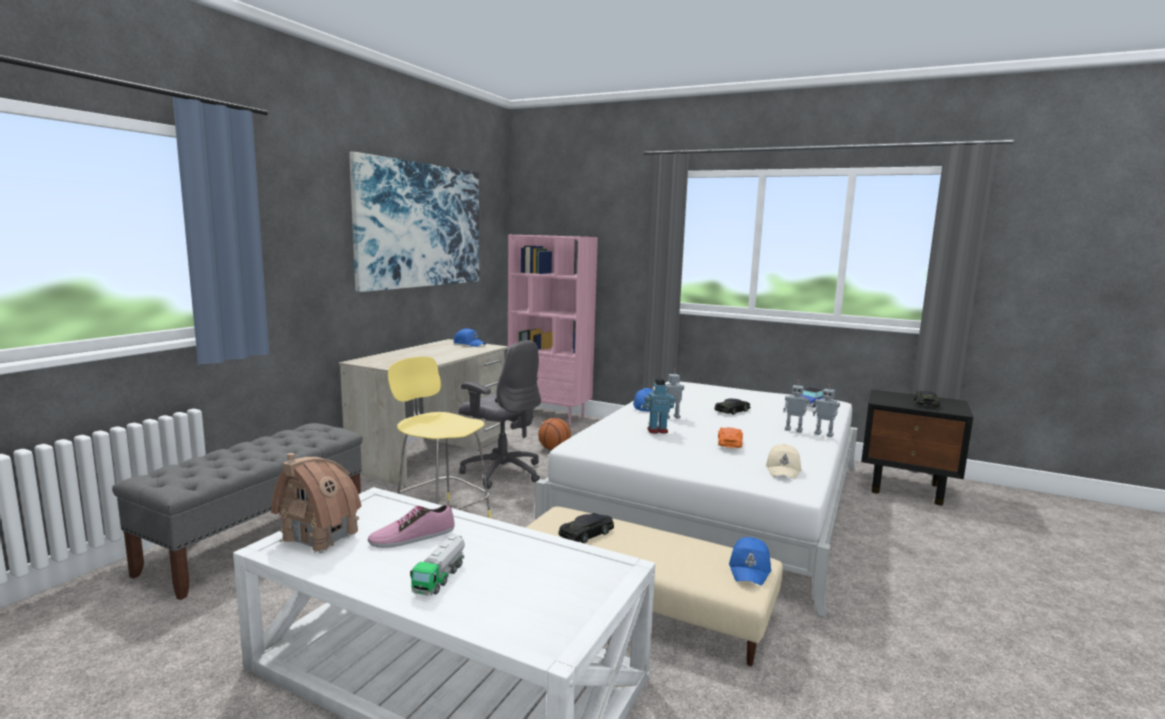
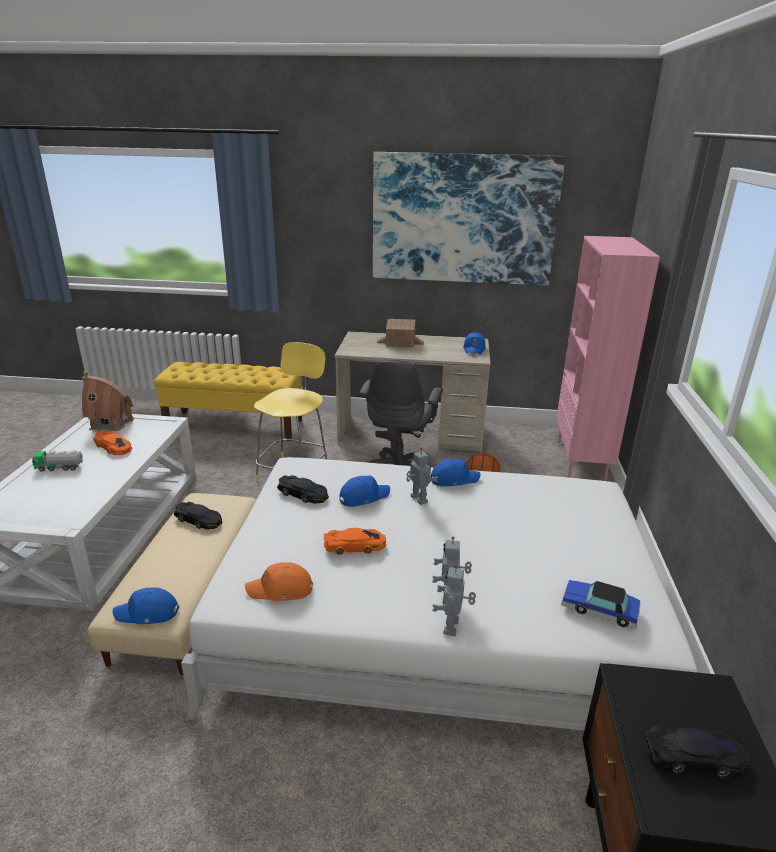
camera: 70 degrees right, 15 degrees up
grey bench [112,423,363,600] -> yellow bench [153,362,302,441]
shoe [368,504,455,548] -> orange toy car [93,431,132,455]
toy robot [642,378,674,434] -> blue cap [339,475,390,507]
black toy car [714,399,750,415] -> black toy car moved to [277,475,329,504]
beige cap [766,444,801,479] -> orange cap [245,562,313,601]
none -> toy house [377,319,424,347]

